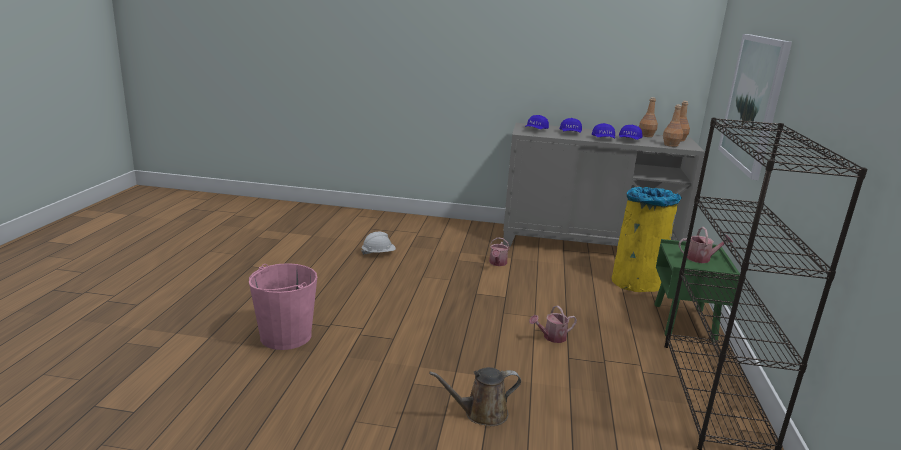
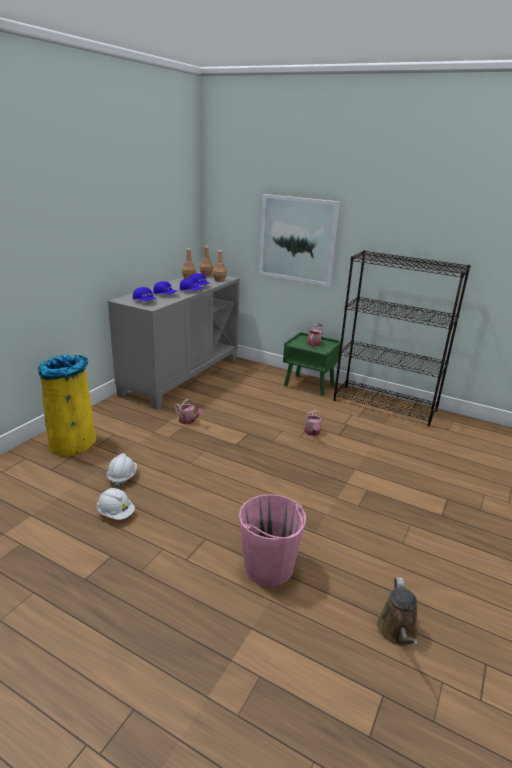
camera: 70 degrees left, 5 degrees up
brown watering can [429,367,521,426] -> brown watering can moved to [377,577,418,646]
yellow trash can [611,187,682,292] -> yellow trash can moved to [38,355,96,456]
none -> white hard hat [97,488,135,520]

